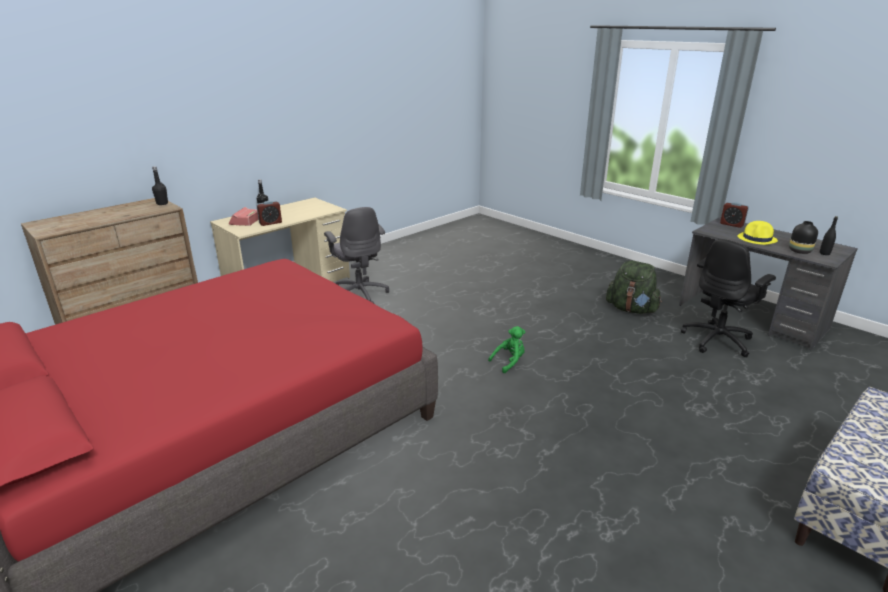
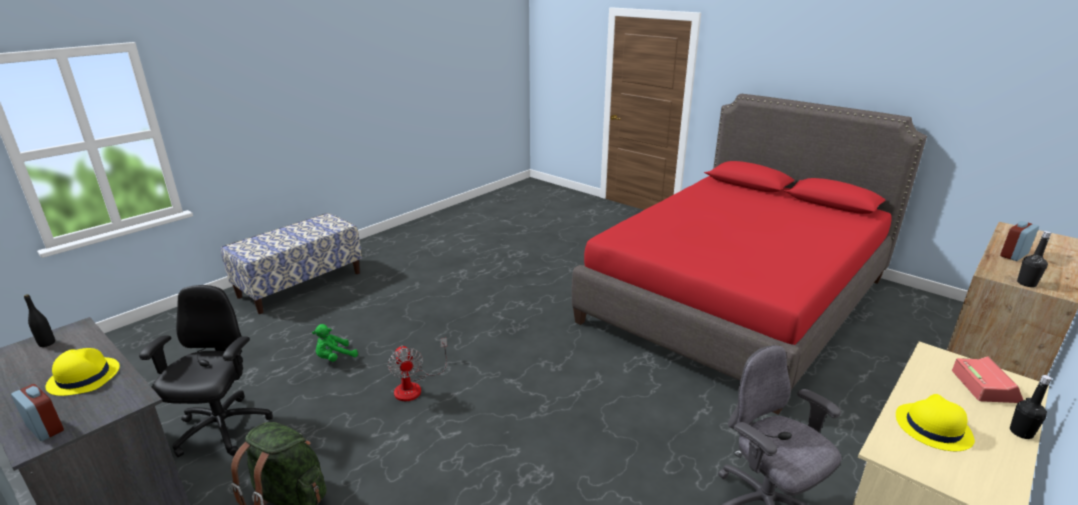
camera: 175 degrees right, 0 degrees up
alarm clock [256,201,282,226] -> alarm clock moved to [1000,221,1039,261]
green plush toy [488,326,526,373] -> green plush toy moved to [312,324,358,362]
black office chair [681,239,776,357] -> black office chair turned 45 degrees counterclockwise [139,285,273,457]
black vase [789,221,818,254] -> none
none -> fan [387,338,447,401]
none -> yellow hat [896,394,975,451]

